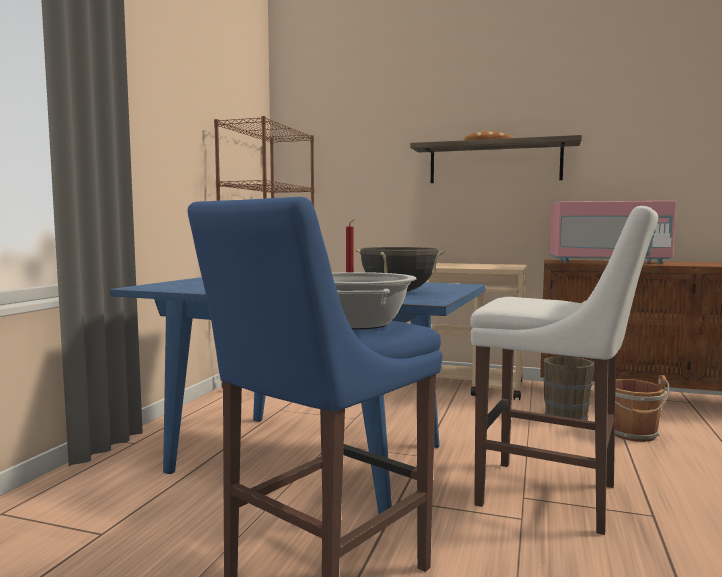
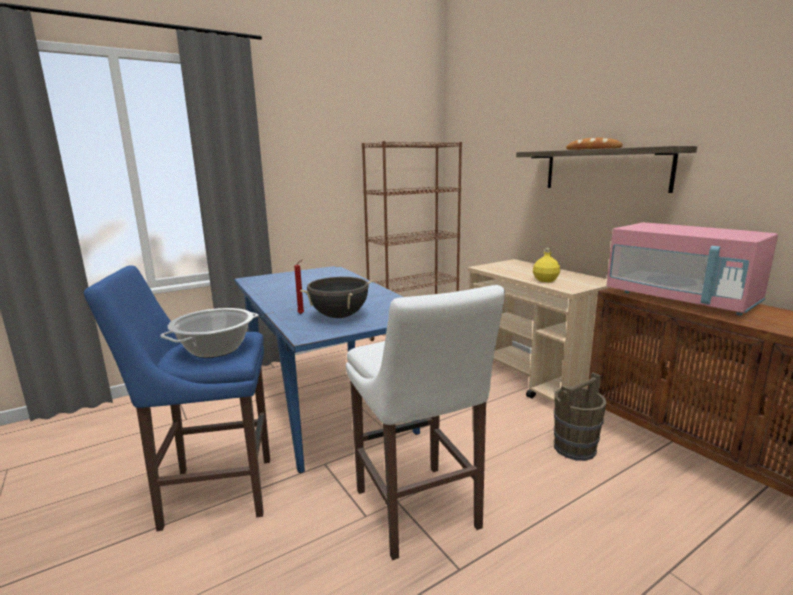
camera: 40 degrees right, 10 degrees up
brown bucket [615,375,669,442] -> none
none -> yellow bottle [533,248,560,282]

